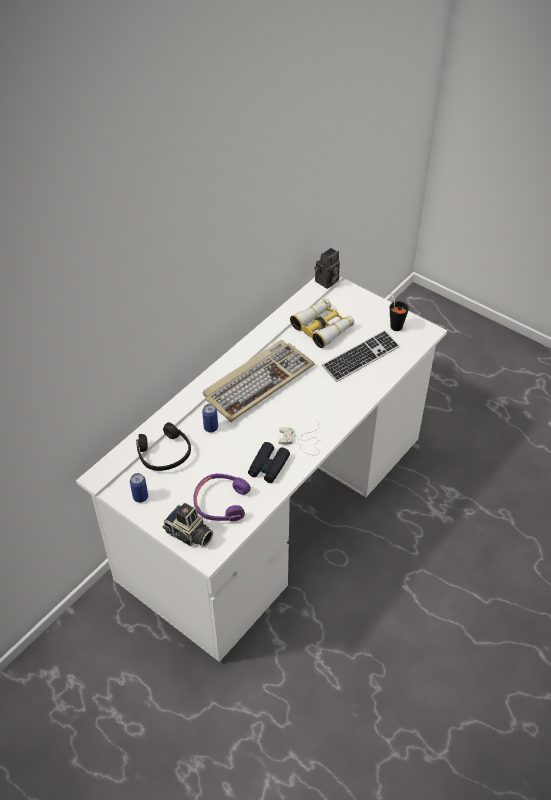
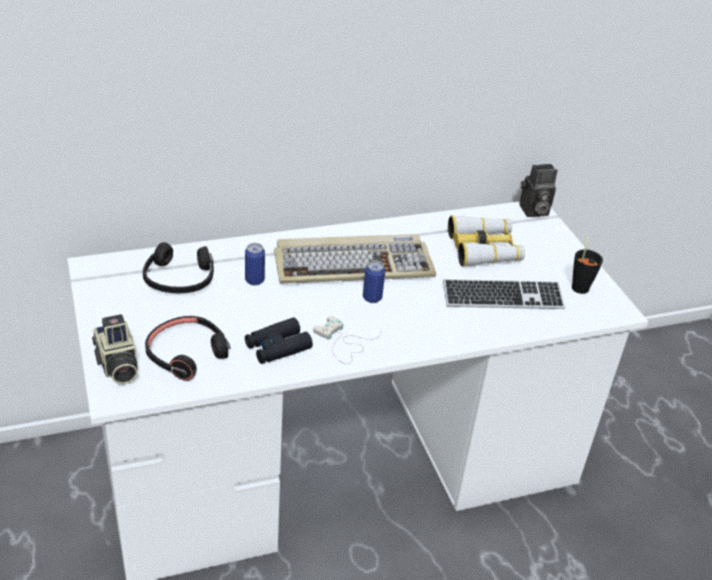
camera: 30 degrees right, 10 degrees down
can [130,473,148,503] -> can moved to [363,260,385,303]
purple headphones [193,474,251,521] -> black headphones [145,316,230,381]

